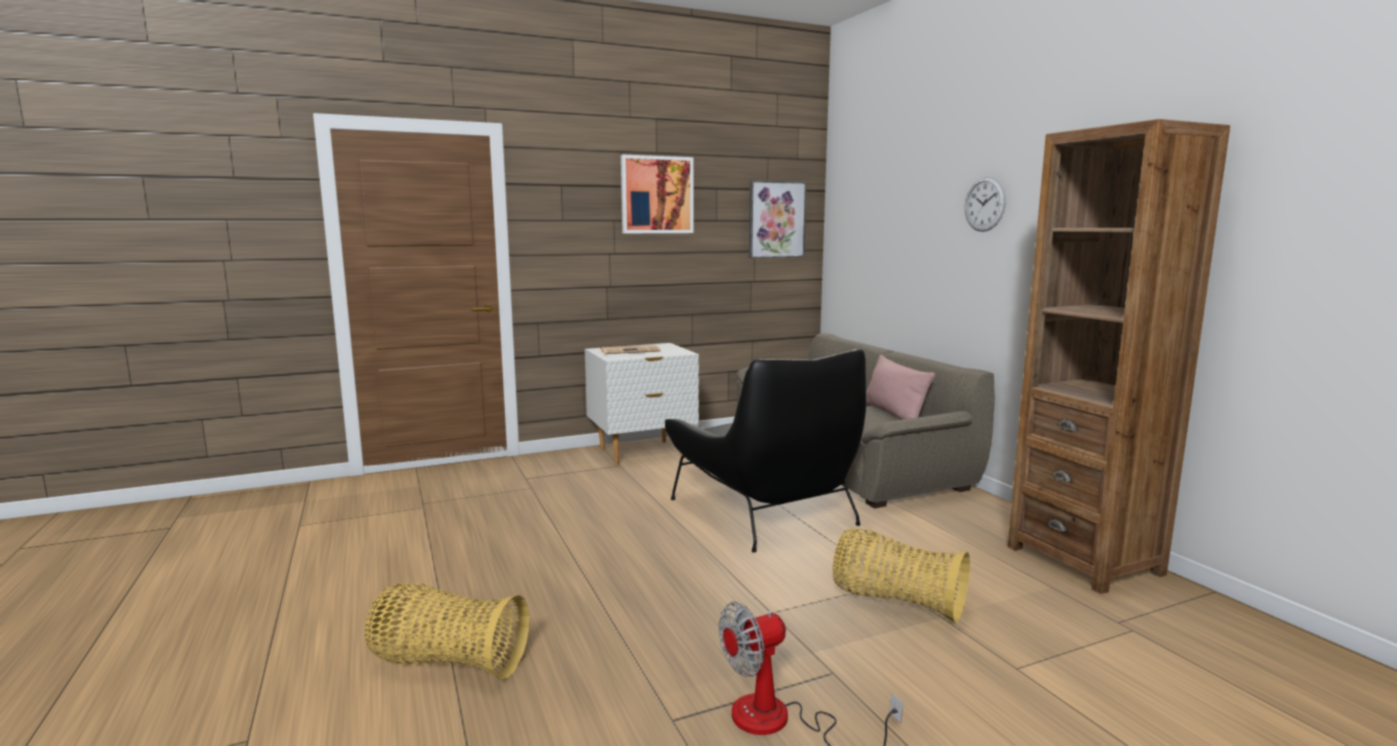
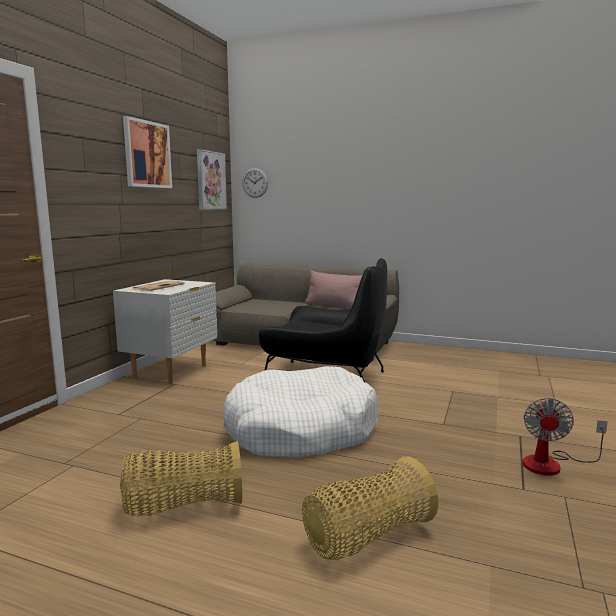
camera: 45 degrees left, 0 degrees up
basket [833,528,970,623] -> basket moved to [120,441,242,516]
wall clock [964,177,1006,232] -> wall clock moved to [242,168,268,198]
brown bookcase [1008,119,1230,594] -> none
none -> white dog bed [223,366,378,458]

